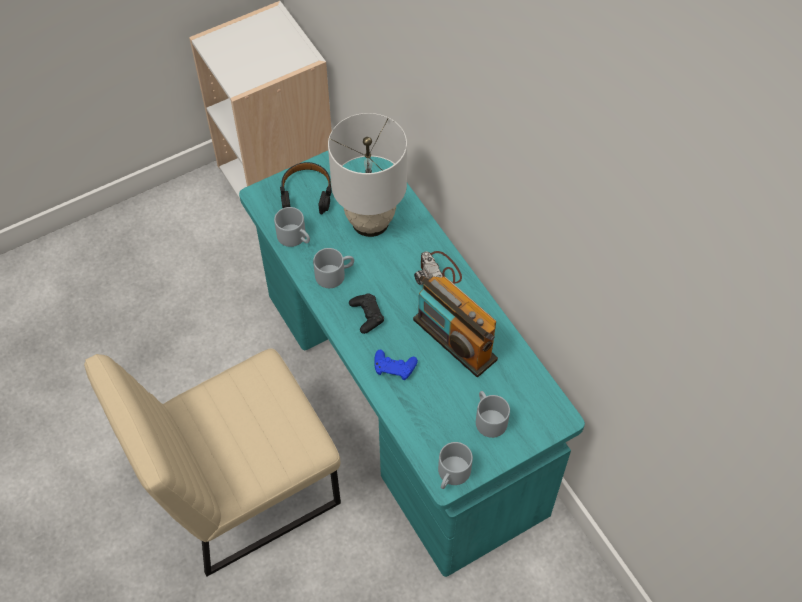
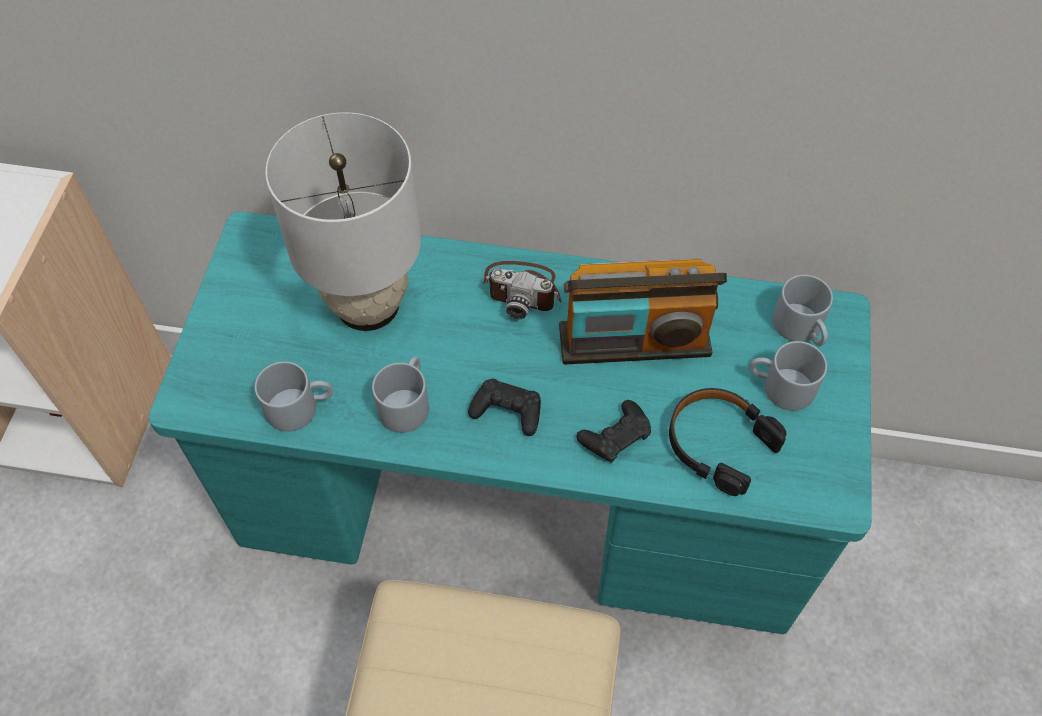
camera: 50 degrees left, 0 degrees up
black headphones [280,162,332,214] -> black headphones moved to [669,388,786,496]
blue game controller [374,350,418,380] -> black game controller [576,400,651,463]
grey mug [438,442,473,489] -> grey mug moved to [772,275,833,346]

